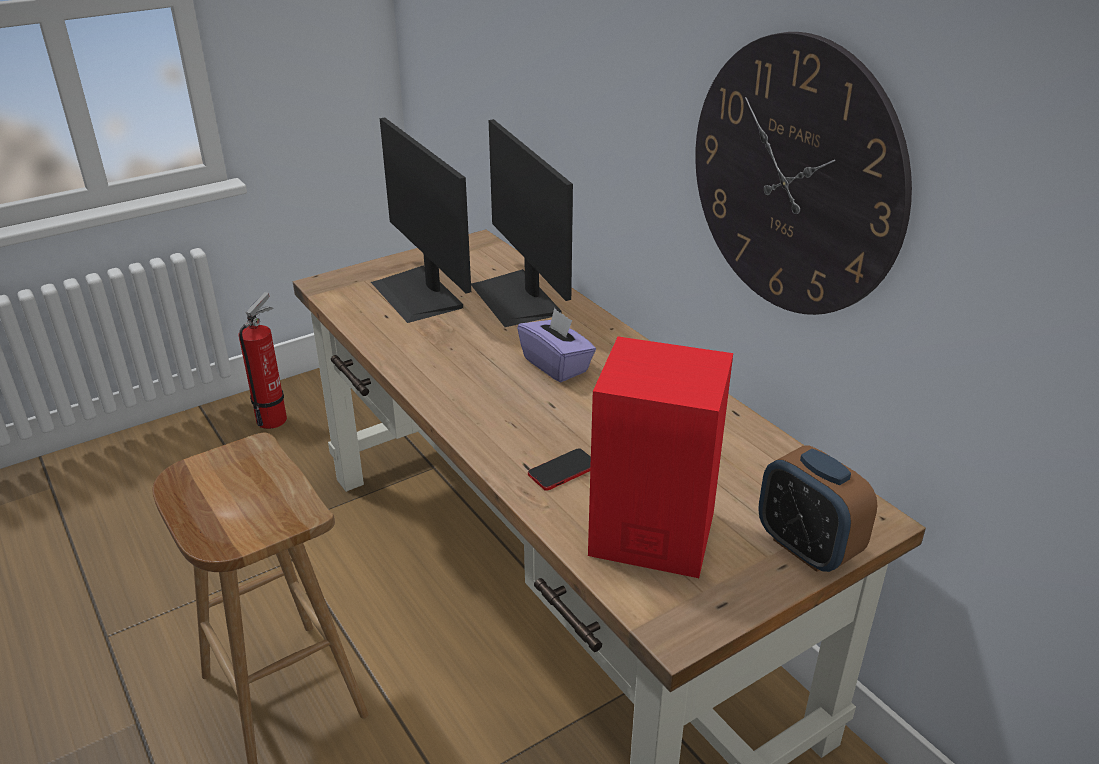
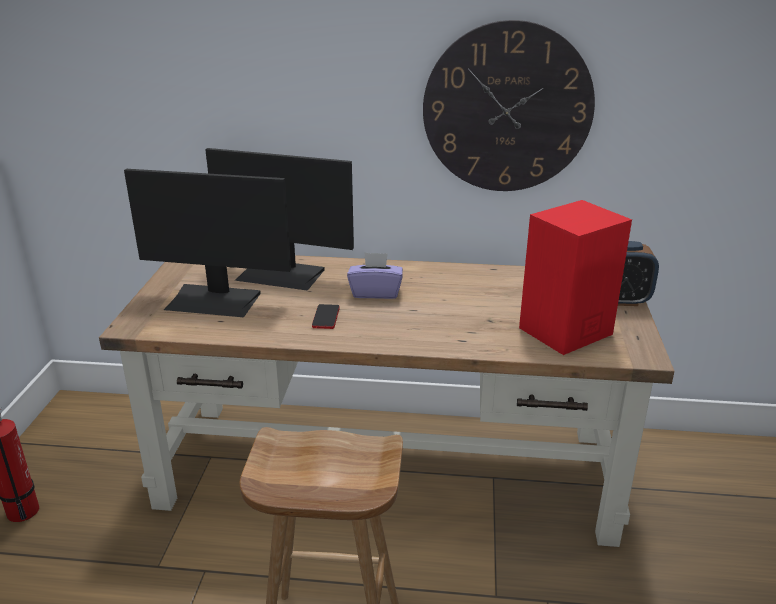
camera: 50 degrees left, 5 degrees down
phone [528,448,591,491] -> phone moved to [312,304,340,329]

